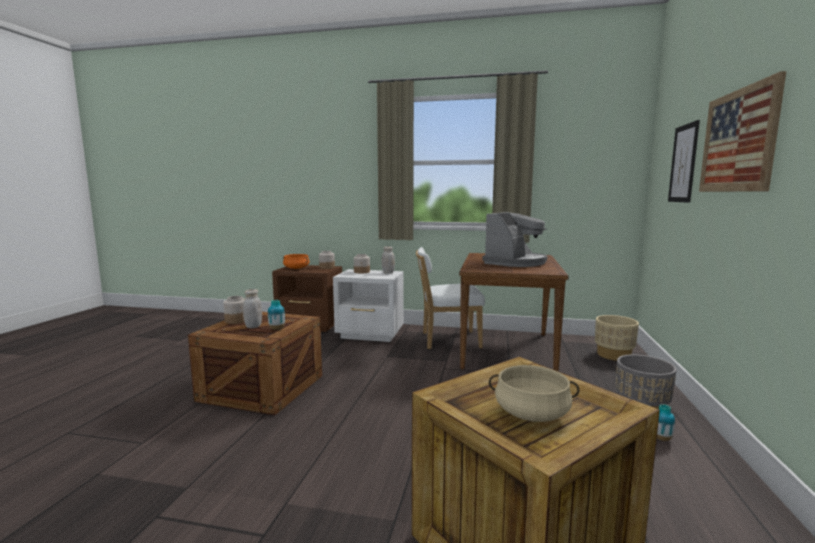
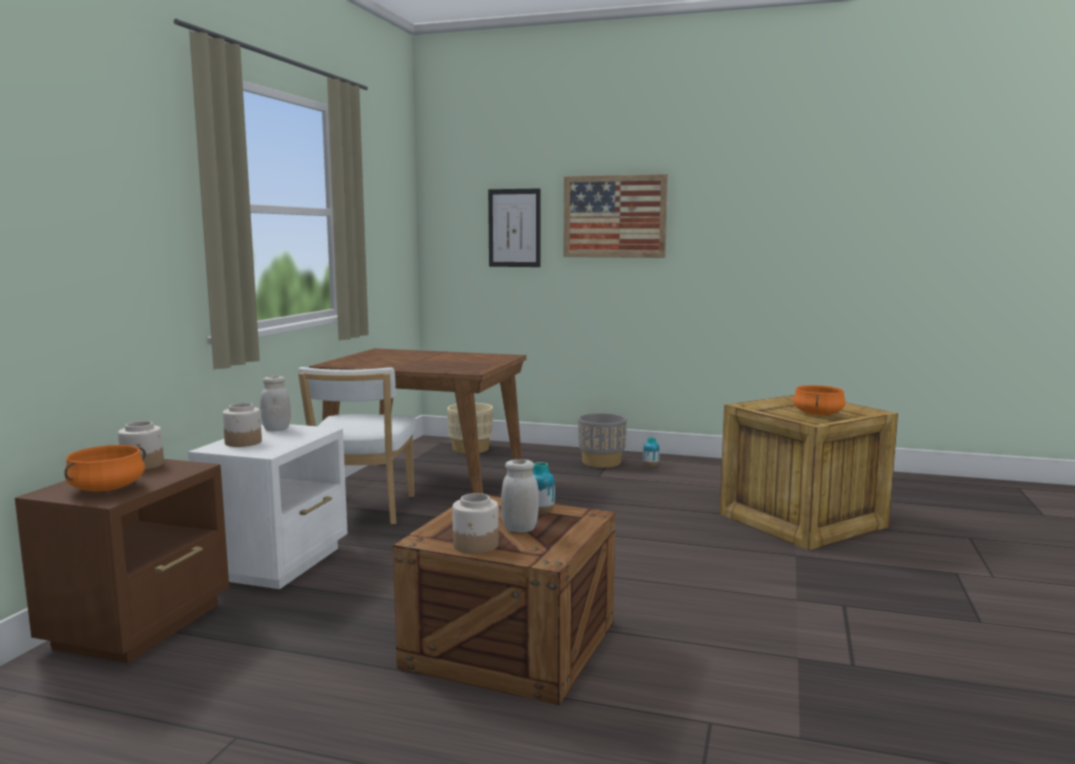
camera: 85 degrees left, 0 degrees up
coffee machine [482,212,547,267] -> none
beige cooking pot [489,365,579,422] -> orange cooking pot [793,385,846,415]

